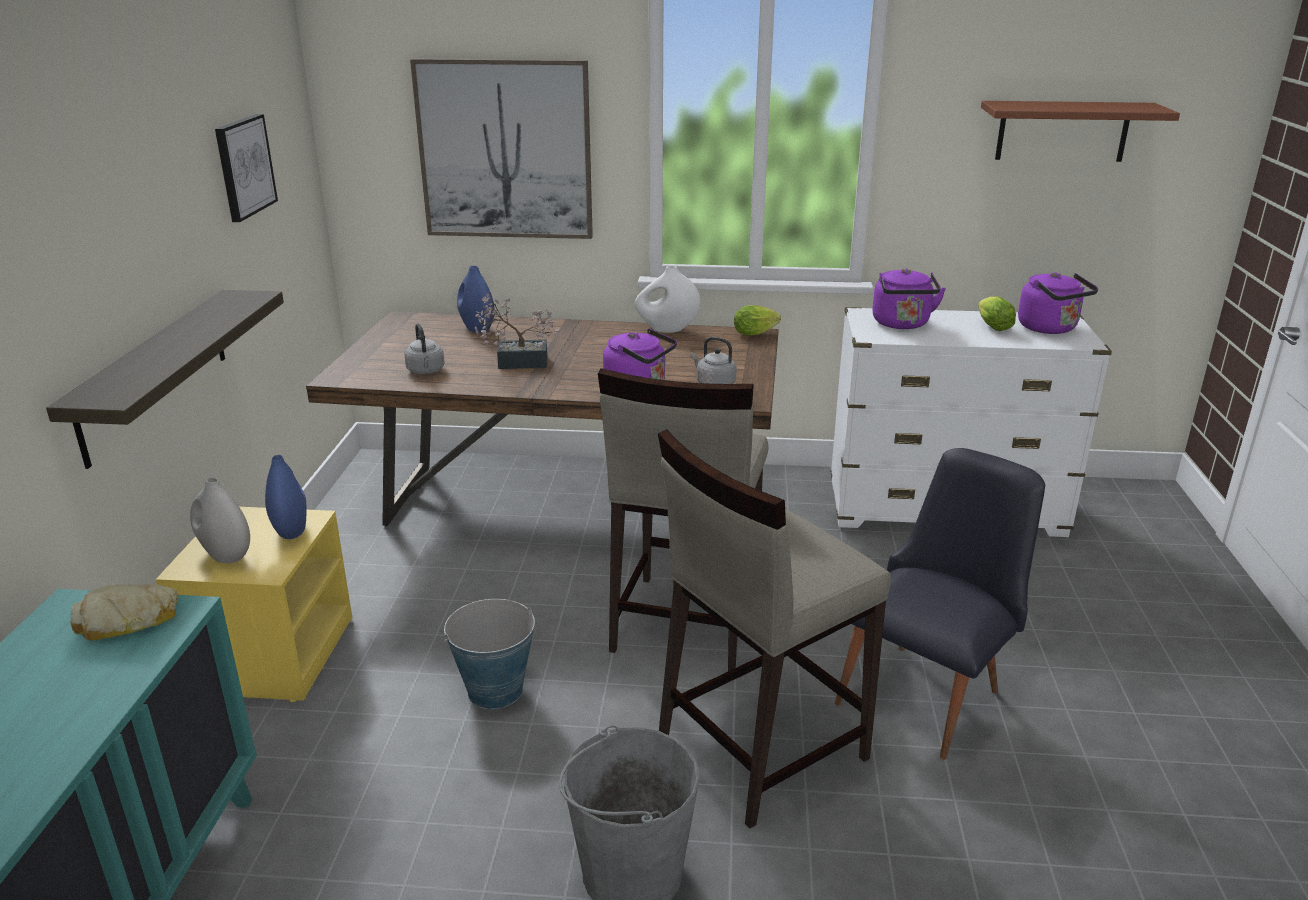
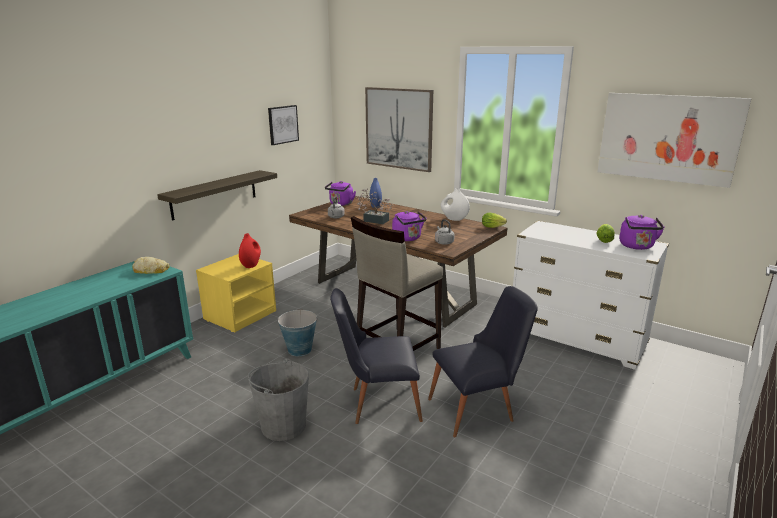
camera: 30 degrees right, 5 degrees down
white vase [190,477,250,563] -> none
blue vase [265,455,307,539] -> red vase [239,233,261,268]
beige stool [658,429,891,828] -> black chair [330,288,423,424]
purple kettle [872,268,946,329] -> purple kettle moved to [325,181,356,206]
brown shelf [981,101,1180,162] -> picture [597,93,752,188]

